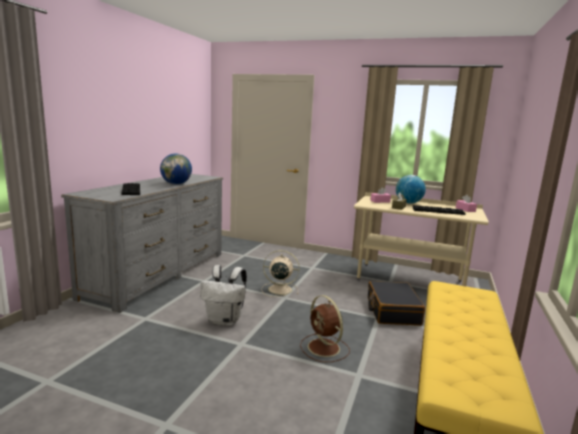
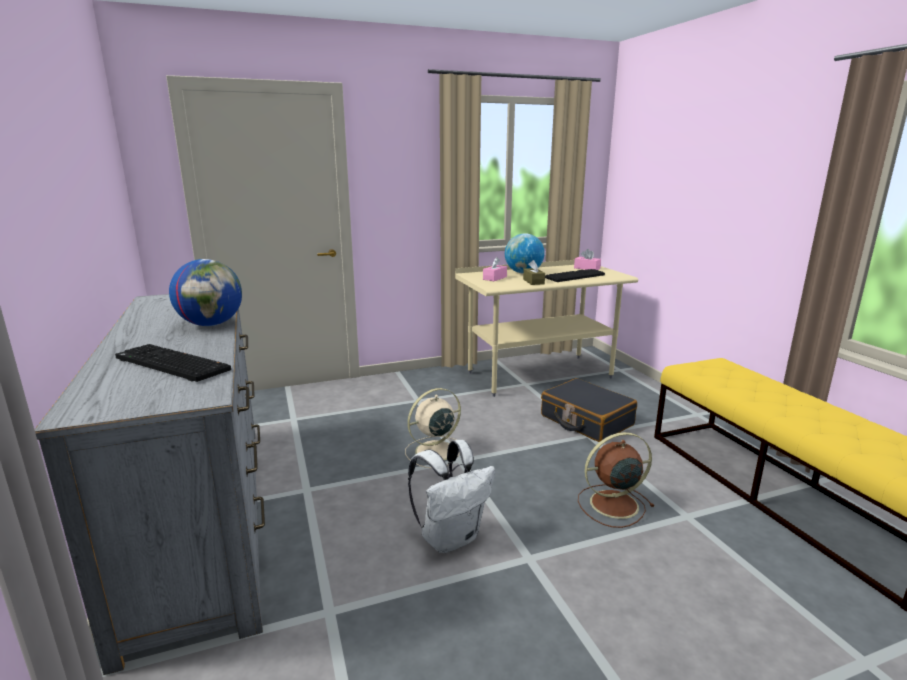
camera: 40 degrees left, 5 degrees up
brown fan [300,295,350,362] -> brown fan turned 150 degrees clockwise [578,432,655,528]

